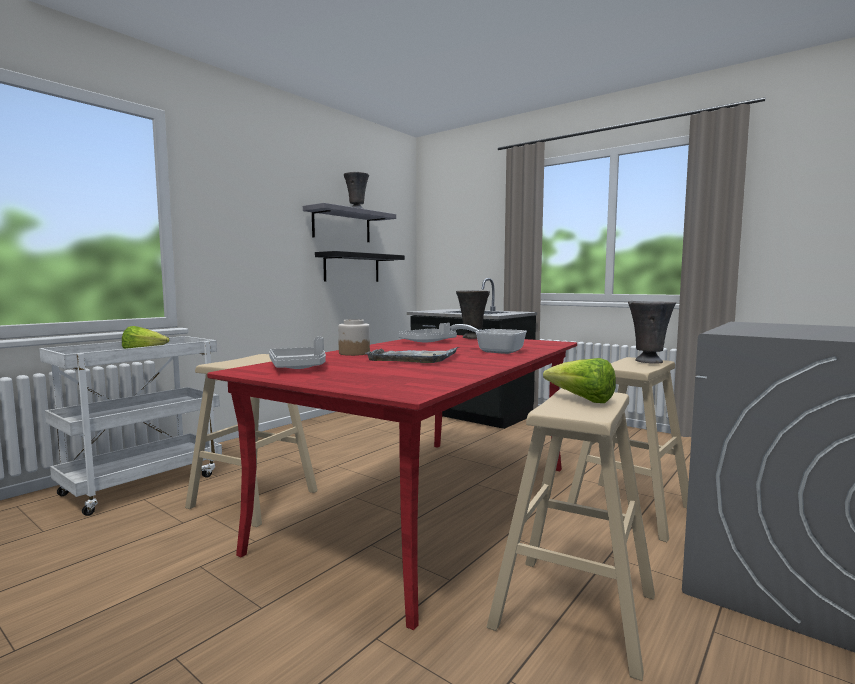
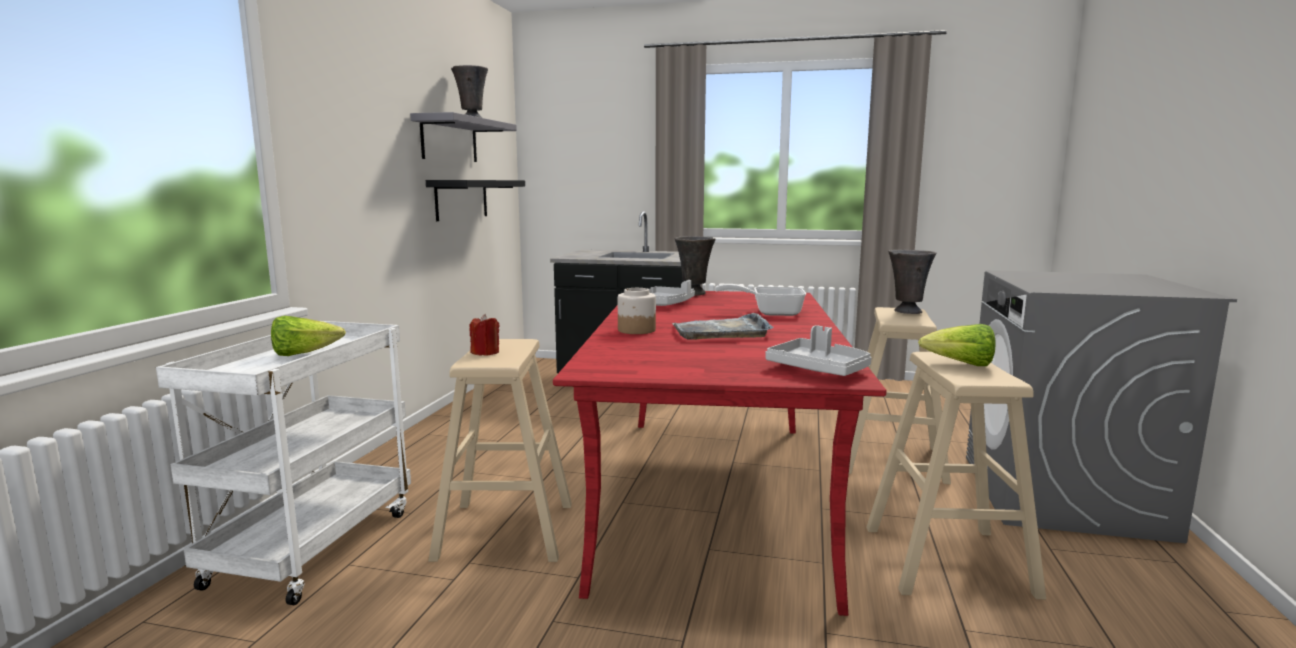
camera: 25 degrees left, 5 degrees up
grey tray [269,337,326,369] -> grey tray moved to [765,325,872,376]
none -> red candle [470,314,500,356]

